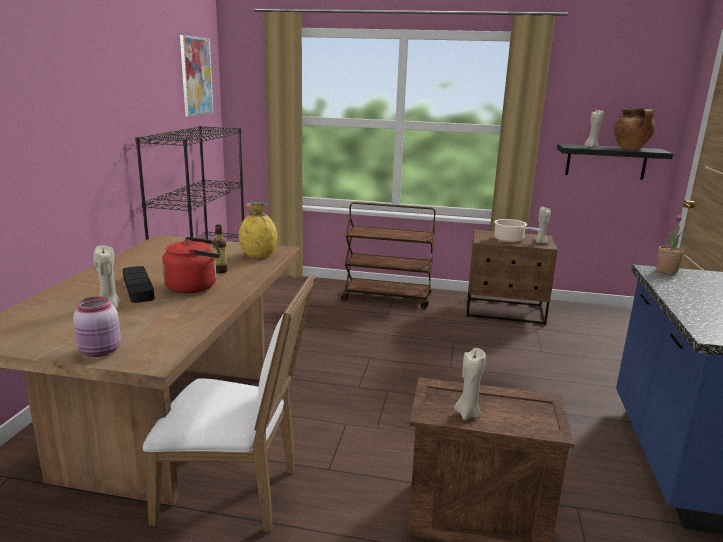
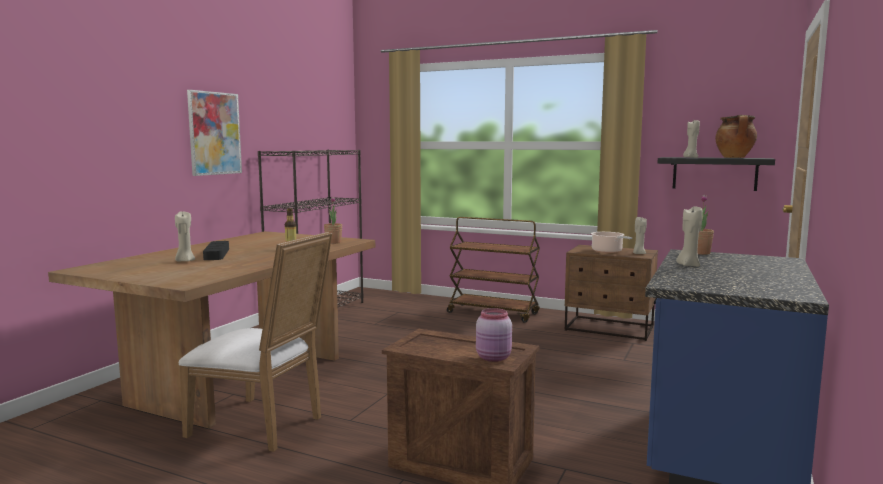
camera: 15 degrees right, 10 degrees down
pink jar [73,296,121,357] -> pink jar moved to [476,308,512,362]
red kettle [162,237,221,293] -> none
picture [180,35,214,117] -> picture moved to [187,90,242,176]
yellow vase [239,202,277,258] -> potted plant [324,197,342,244]
beige candle [454,348,486,420] -> beige candle moved to [676,207,703,267]

